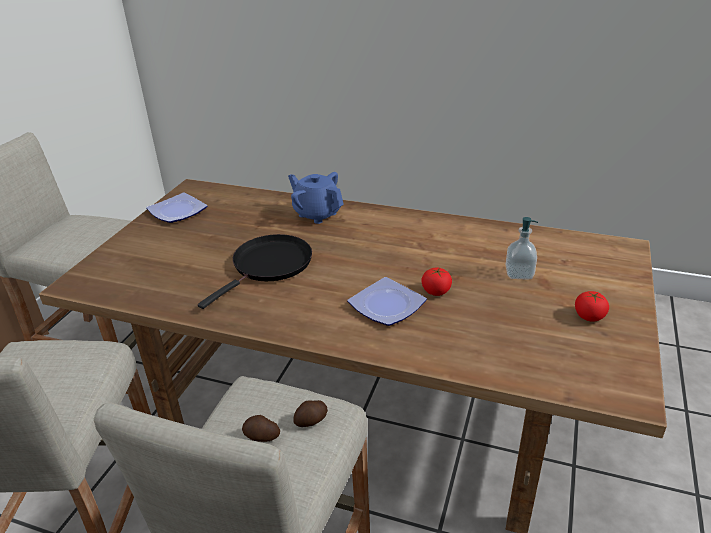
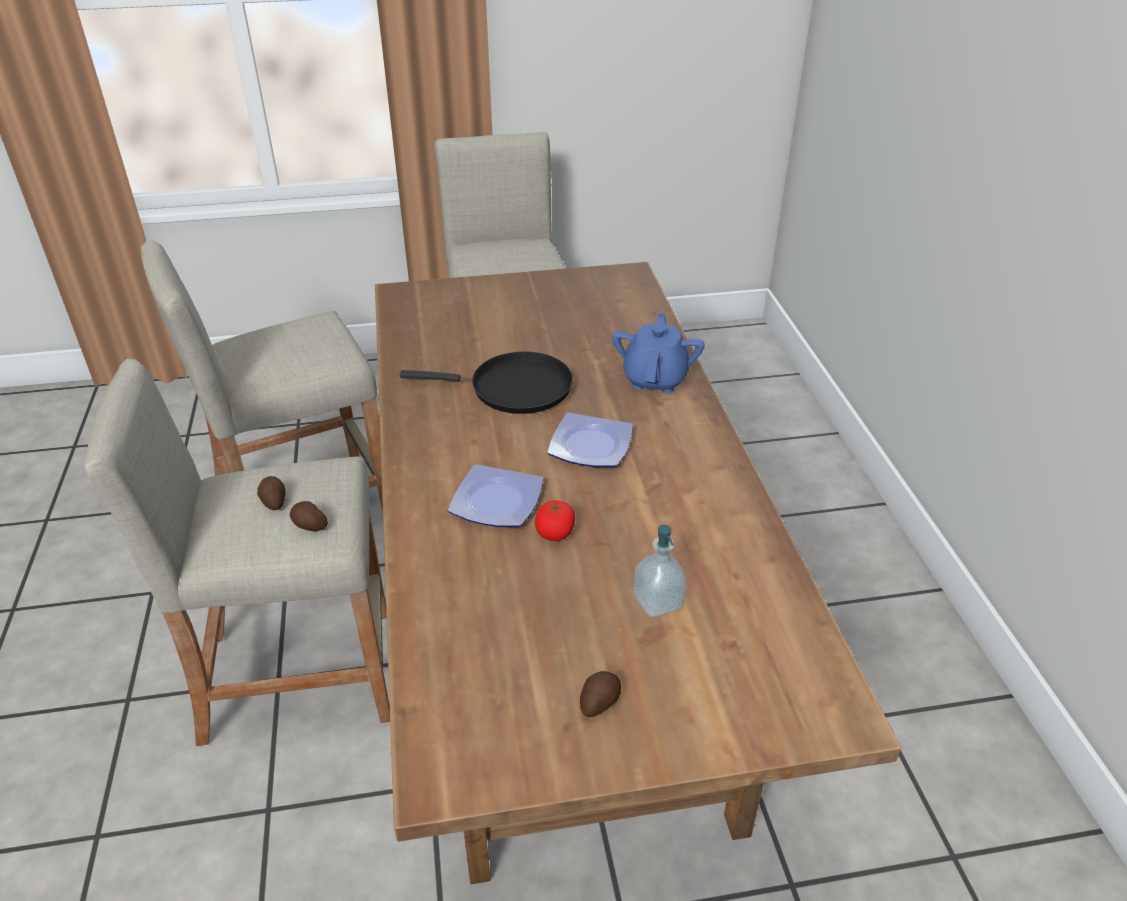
camera: 60 degrees right, 5 degrees up
plate [146,192,207,223] -> plate moved to [548,412,633,467]
tomato [575,291,609,322] -> potato [580,671,621,717]

